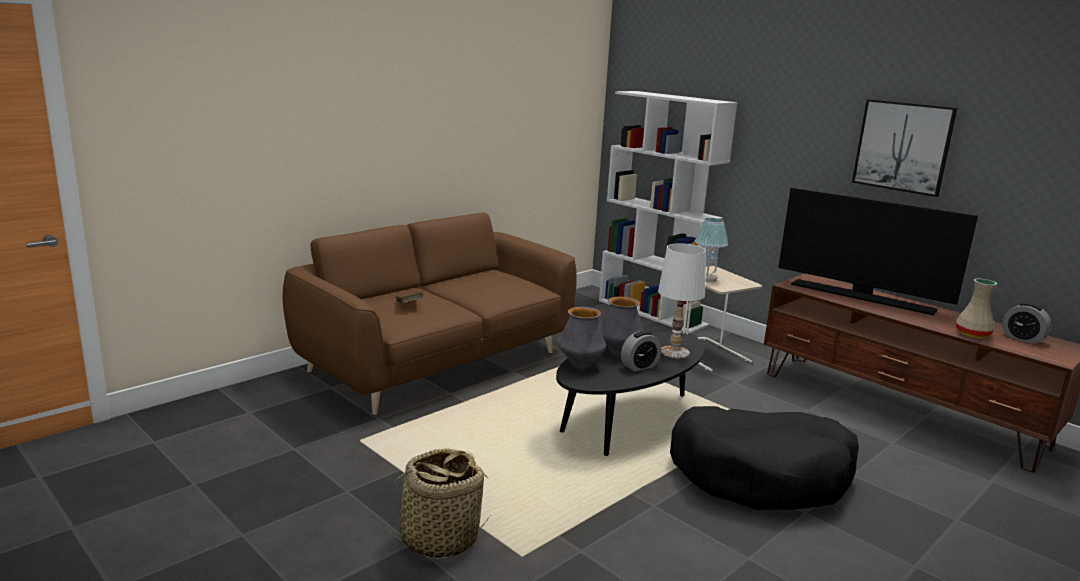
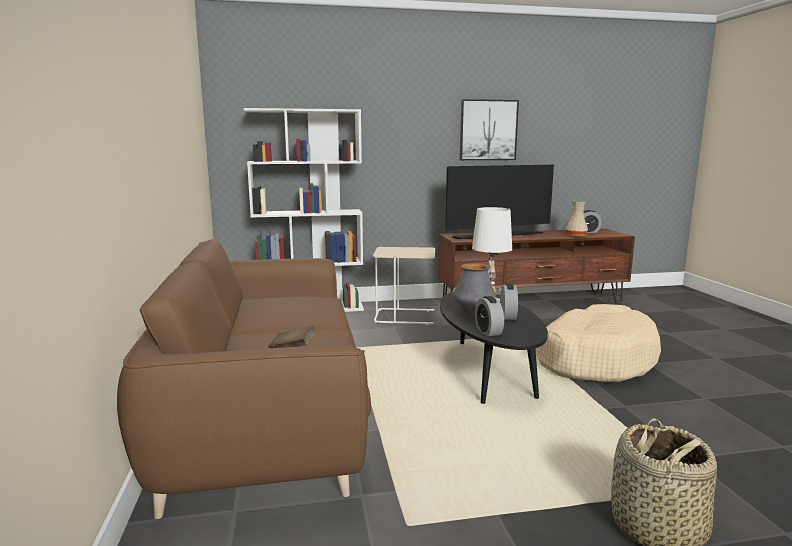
camera: 55 degrees left, 5 degrees down
vase [558,307,606,369] -> alarm clock [475,296,504,336]
black dog bed [670,406,859,510] -> beige dog bed [535,304,661,382]
table lamp [695,218,728,282] -> none

